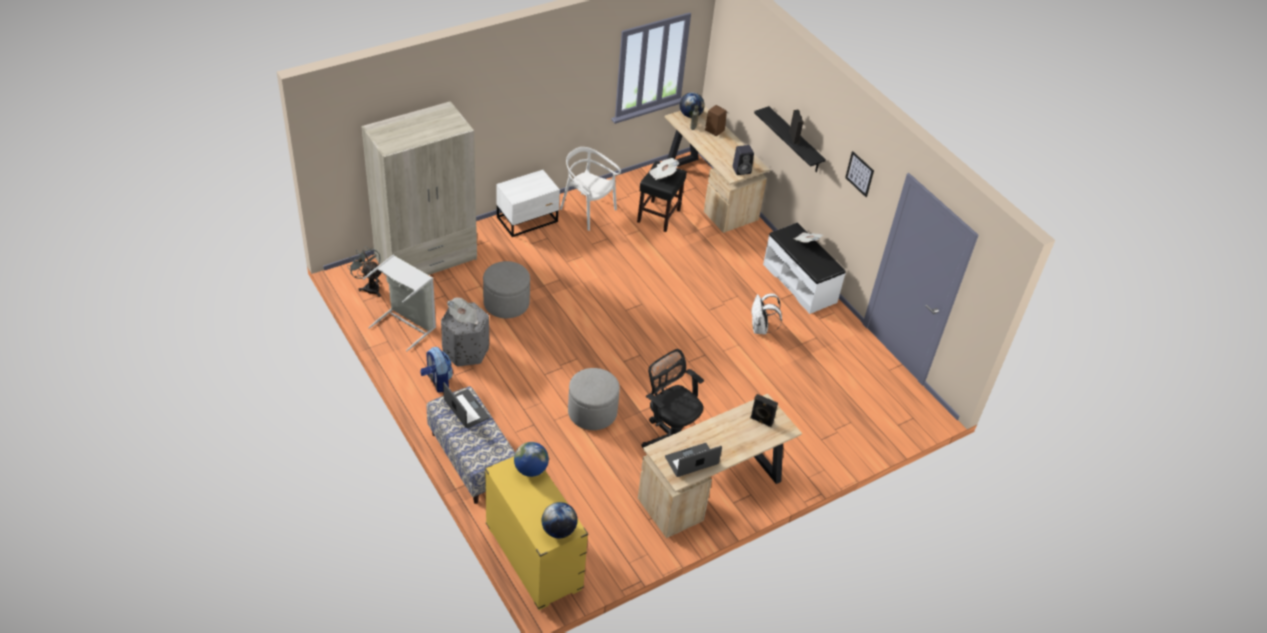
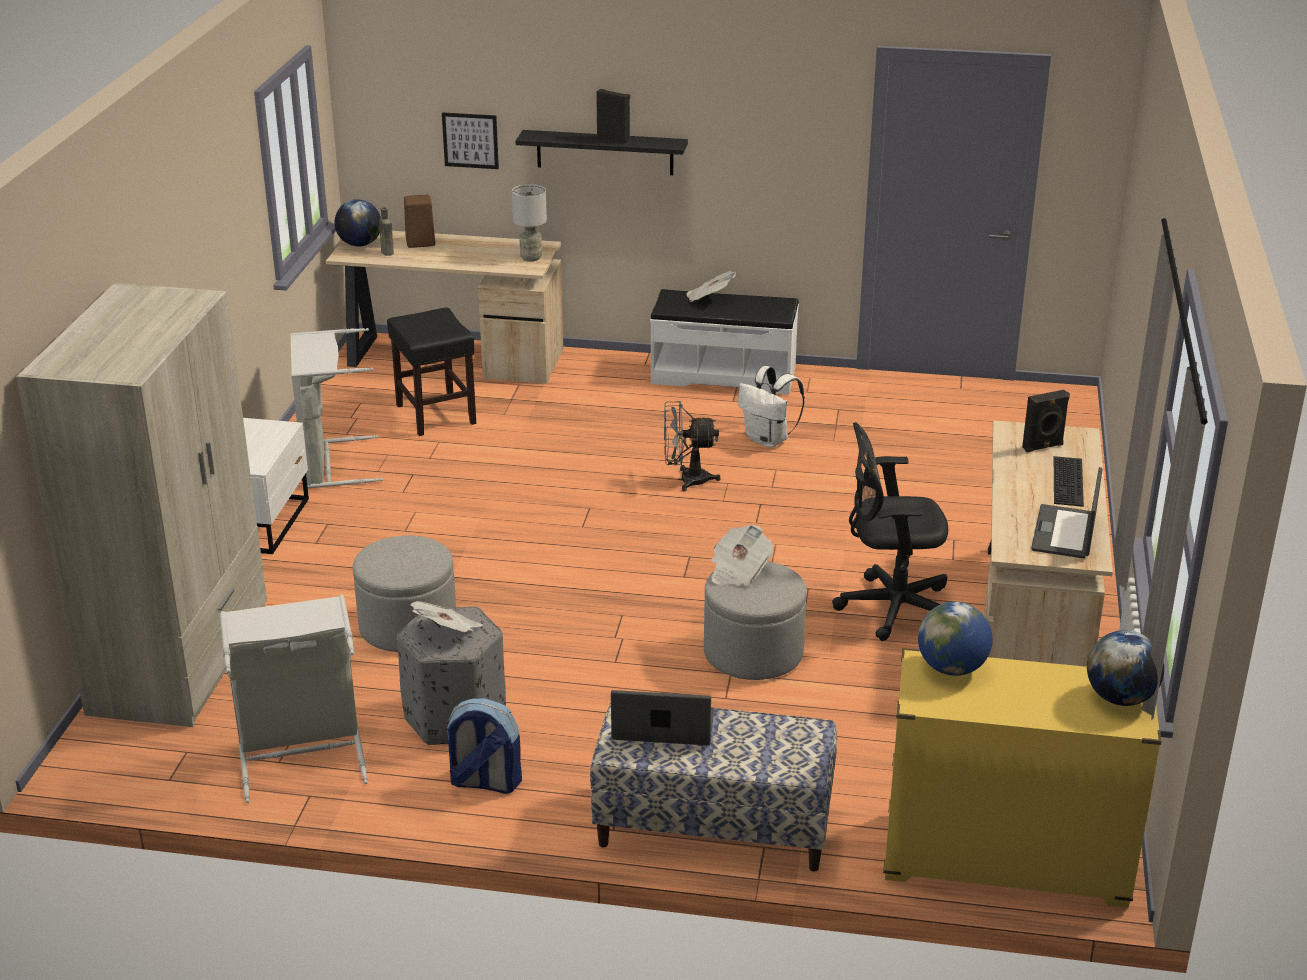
camera: 45 degrees left, 15 degrees down
grey fan [347,247,381,297] -> grey fan moved to [664,401,720,491]
white chair [560,147,621,231] -> grey laundry basket [290,328,383,488]
newspaper [649,158,679,180] -> newspaper moved to [711,525,773,586]
black speaker [733,145,754,175] -> grey table lamp [512,184,547,262]
picture [845,151,874,197] -> picture moved to [442,112,499,169]
none -> keyboard [1054,456,1084,507]

